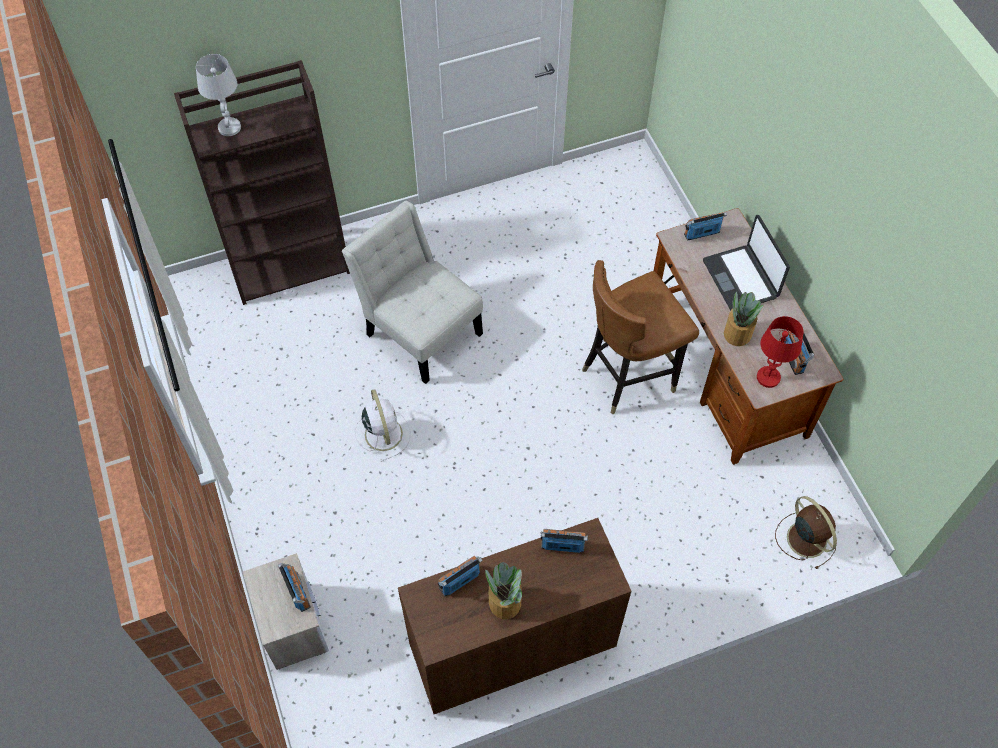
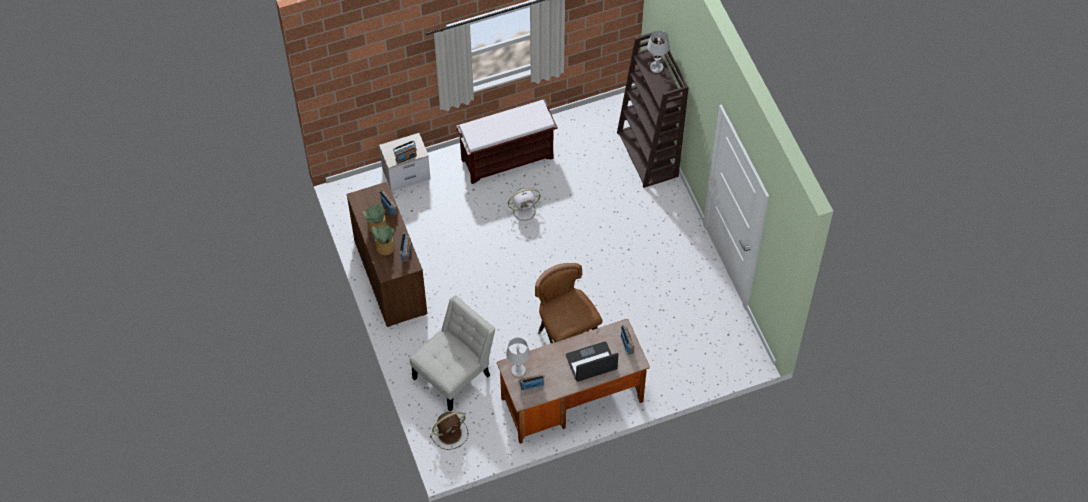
camera: 90 degrees right, 0 degrees up
white chair [342,201,483,384] -> white chair moved to [410,295,495,412]
potted plant [724,292,764,346] -> potted plant moved to [371,225,394,255]
red table lamp [757,316,804,388] -> white table lamp [506,338,530,377]
none -> brown bench [456,99,558,184]

